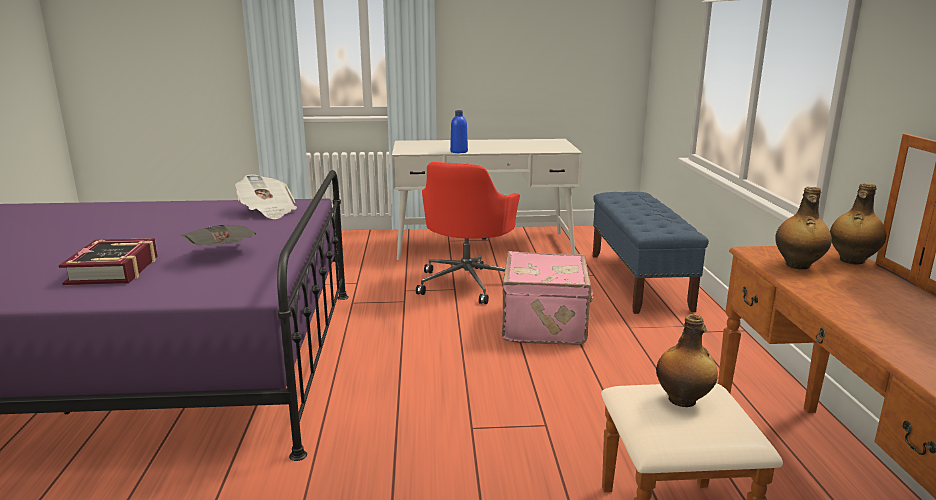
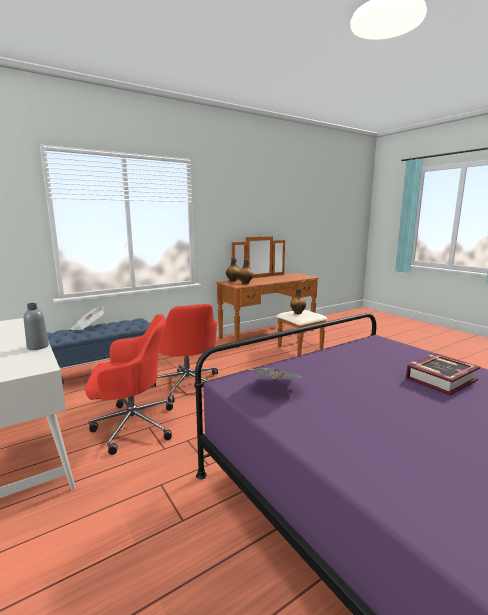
camera: 120 degrees left, 5 degrees down
newspaper [181,225,256,245] -> newspaper moved to [71,306,104,330]
blue bottle [450,110,468,153] -> grey bottle [24,303,49,350]
pink suitcase [502,251,594,345] -> red office chair [152,303,218,403]

